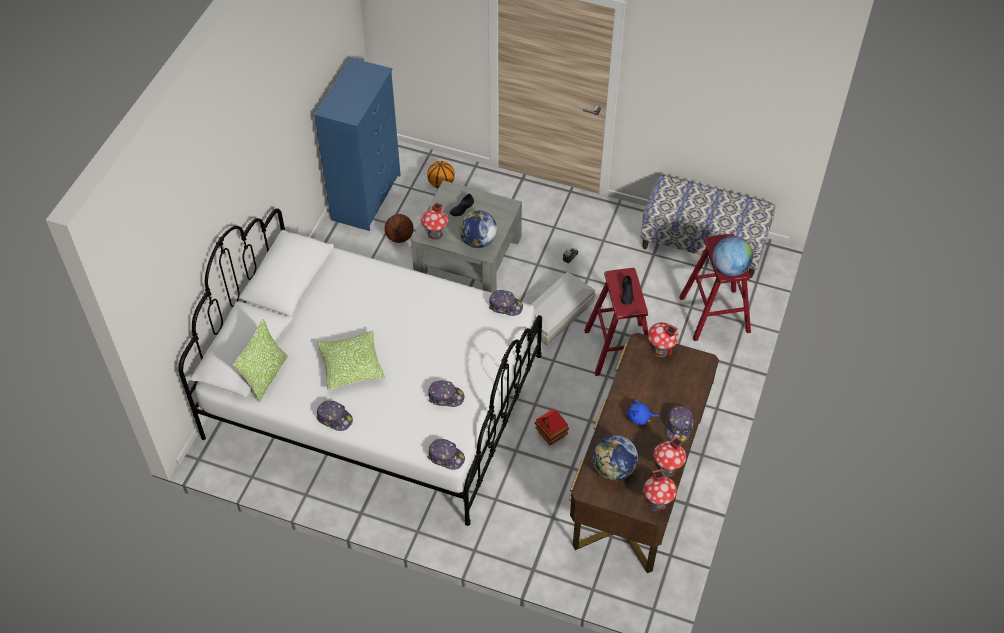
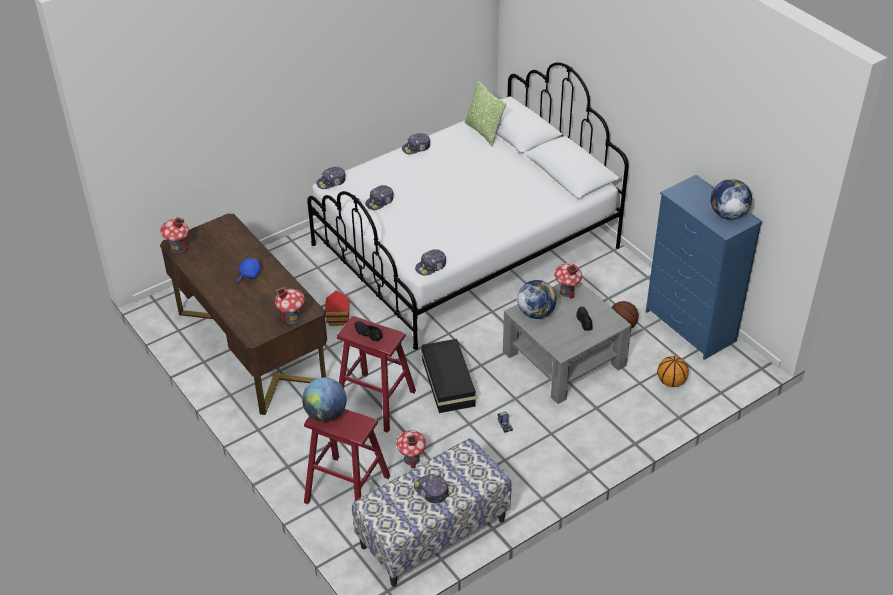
camera: 125 degrees right, 10 degrees down
pillow [317,330,385,390] -> none
white storage box [531,272,596,346] -> black storage box [421,339,477,413]
globe [593,435,638,480] -> globe moved to [710,179,752,220]
toy house [653,436,686,477] -> toy house moved to [396,430,426,468]
cap [665,406,693,442] -> cap moved to [414,474,450,503]

